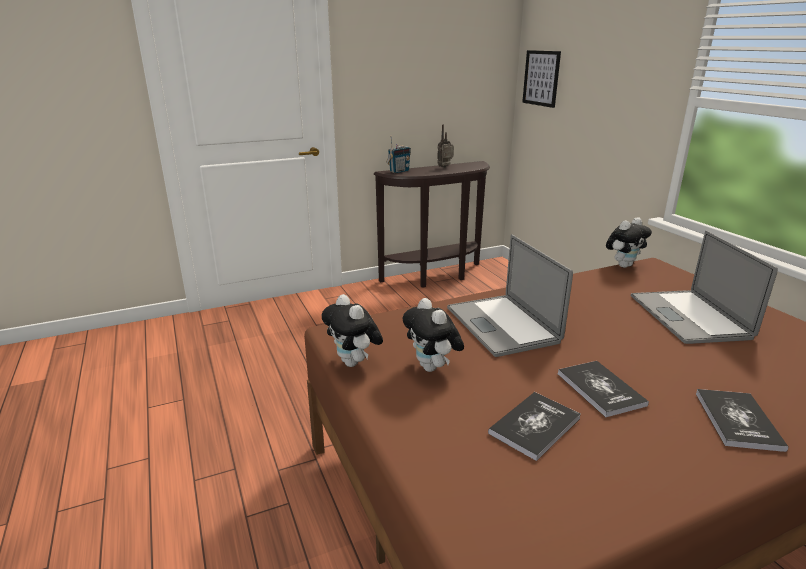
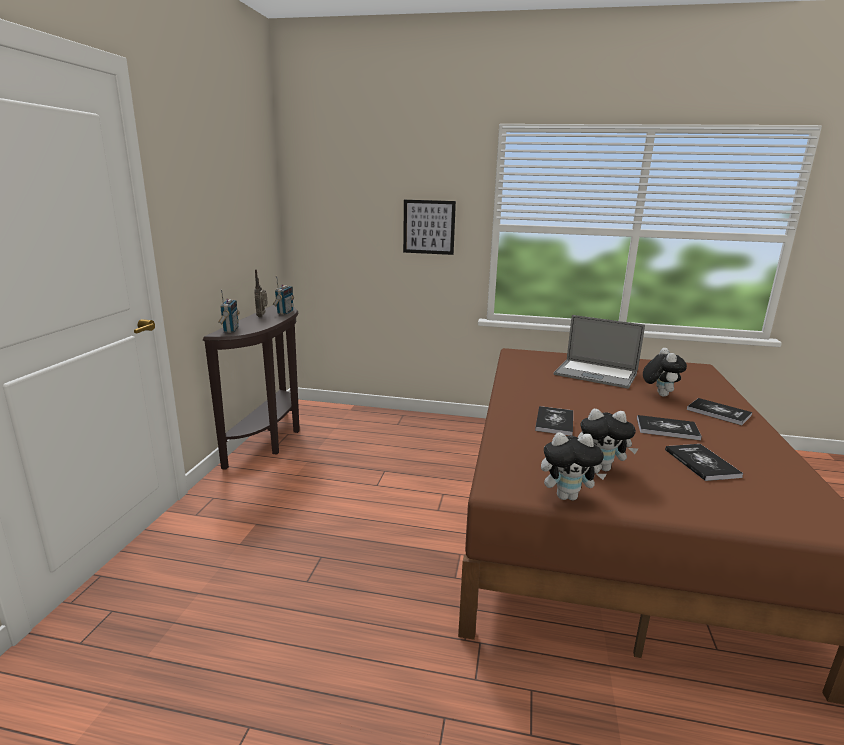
camera: 55 degrees left, 5 degrees down
laptop [447,235,573,357] -> book [535,406,573,436]
picture [522,50,561,108] -> picture moved to [403,200,456,255]
plush toy [606,217,652,268] -> plush toy moved to [643,348,687,396]
none -> radio [273,276,294,315]

